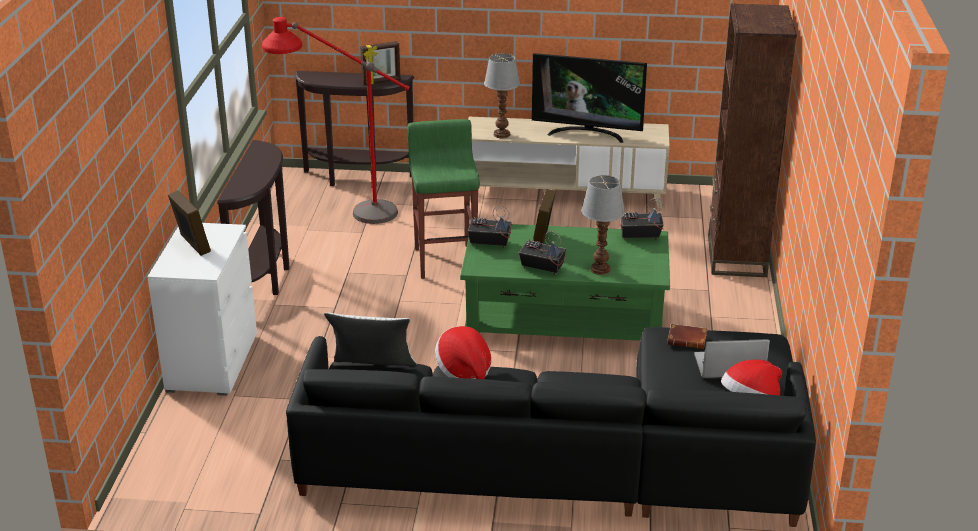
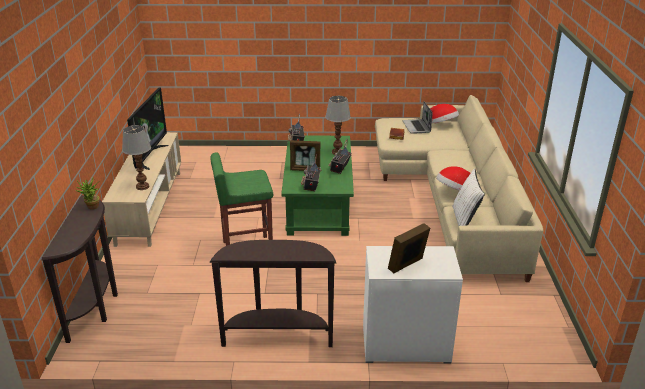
camera: 95 degrees left, 0 degrees up
red floor lamp [262,17,410,224] -> none
black sofa [286,327,816,527] -> beige sofa [375,95,544,282]
picture frame [360,41,400,85] -> potted plant [75,178,100,210]
brown bookcase [708,4,797,277] -> none

